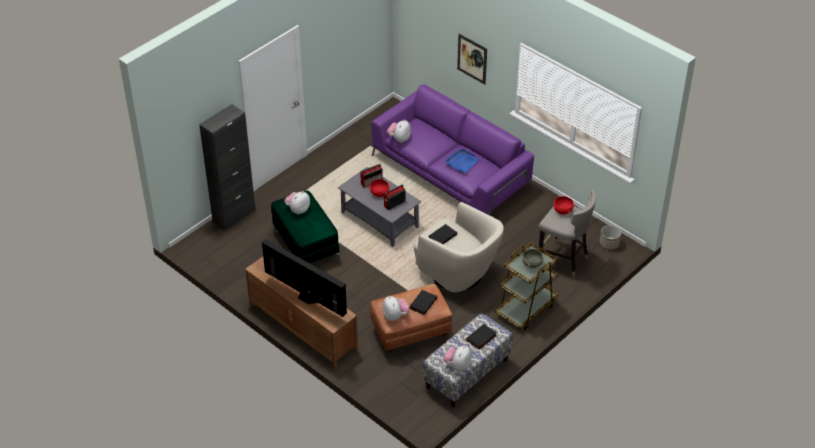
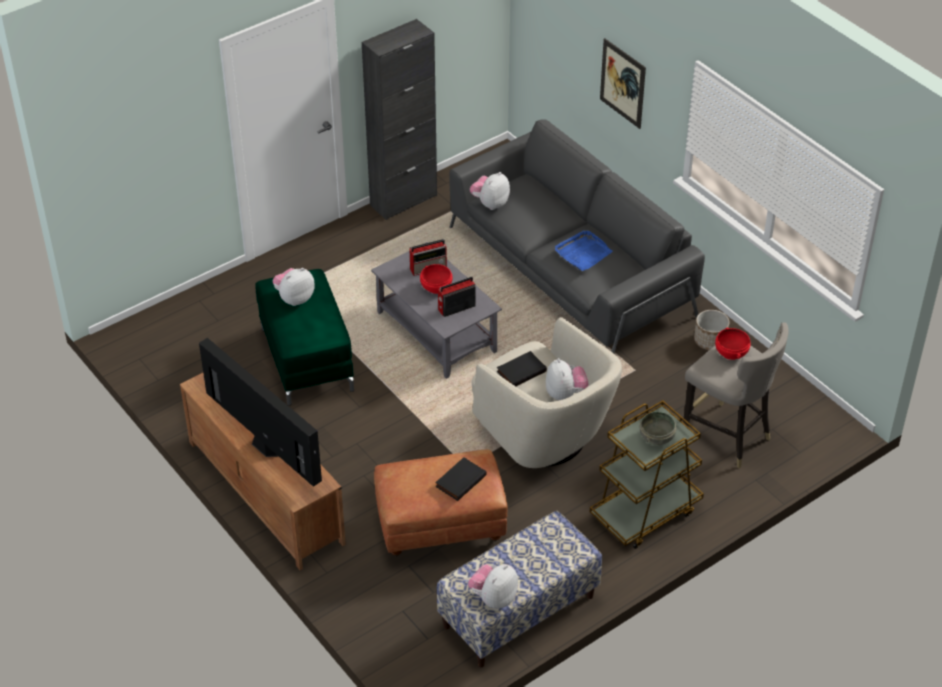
camera: 10 degrees right, 0 degrees up
black cabinet [199,104,255,231] -> black cabinet moved to [362,19,437,220]
purple sofa [371,84,534,215] -> grey sofa [449,119,705,353]
plush toy [383,296,409,321] -> plush toy moved to [546,358,588,400]
black book [466,324,497,350] -> none
planter [600,225,621,250] -> planter moved to [694,310,729,350]

